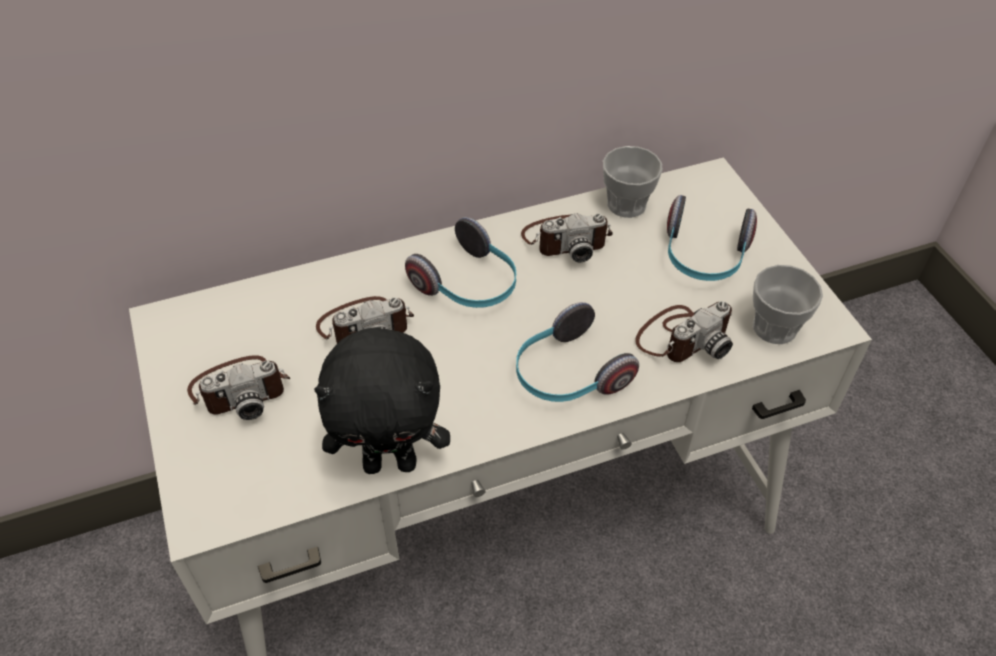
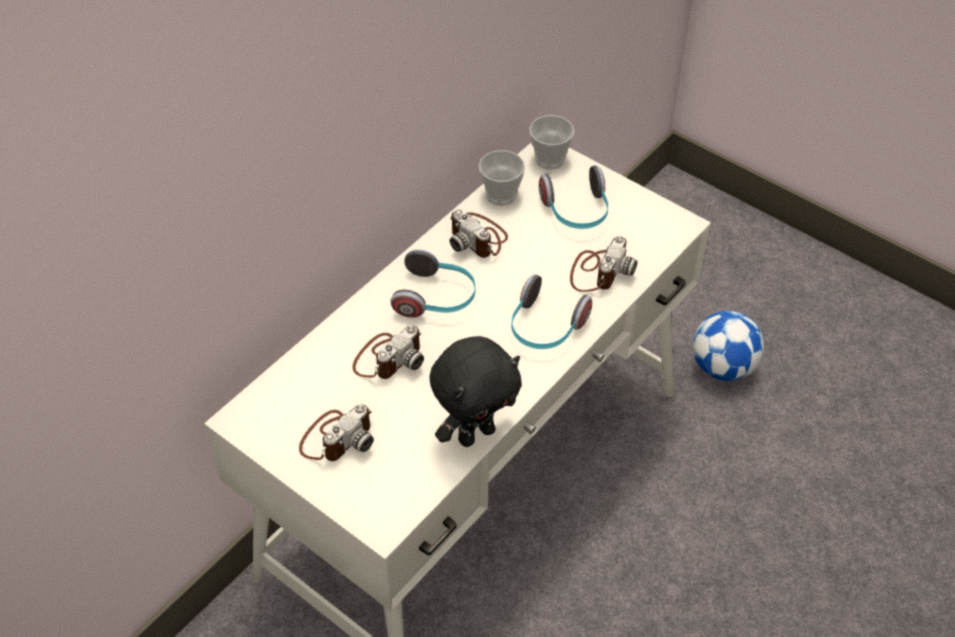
camera: 30 degrees left, 0 degrees up
camera [521,213,613,263] -> camera turned 90 degrees clockwise [450,209,508,258]
cup [753,265,823,344] -> cup moved to [529,115,574,170]
none -> football [693,311,764,381]

